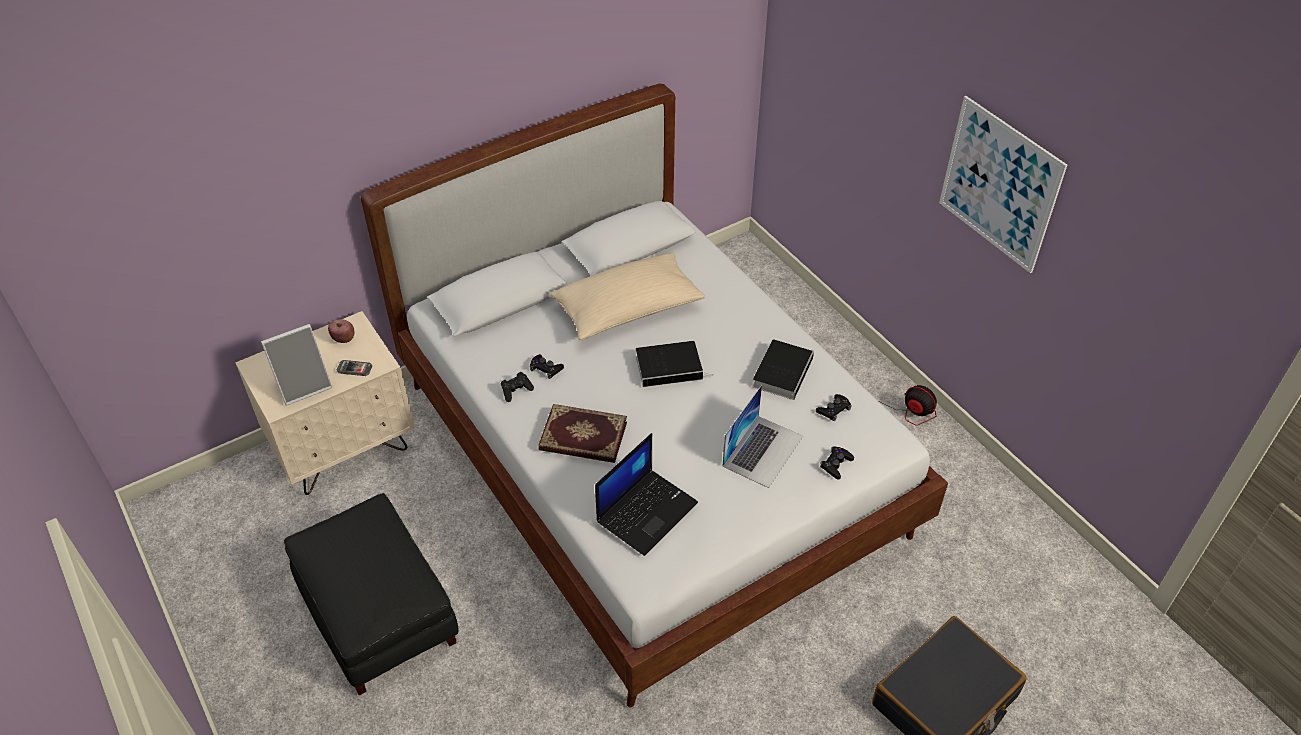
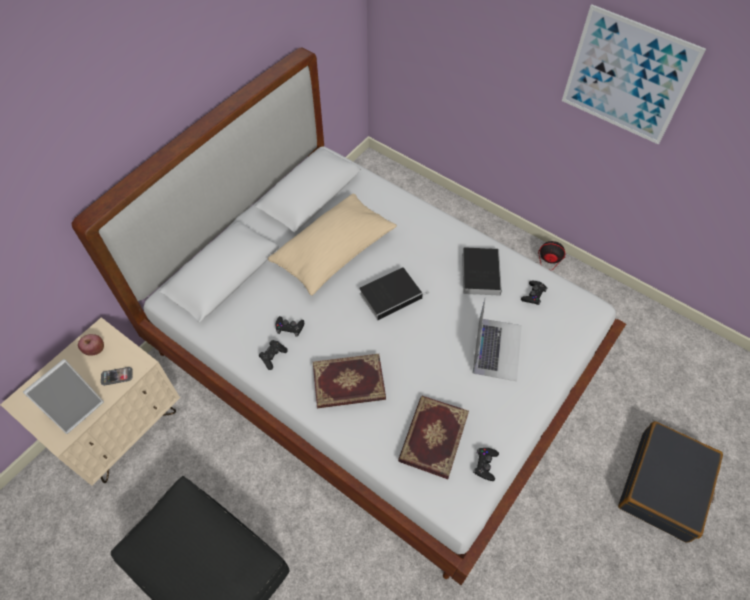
camera: 20 degrees left, 10 degrees up
laptop [595,433,698,556] -> book [398,396,469,479]
black game controller [820,446,854,480] -> black game controller moved to [473,448,499,481]

